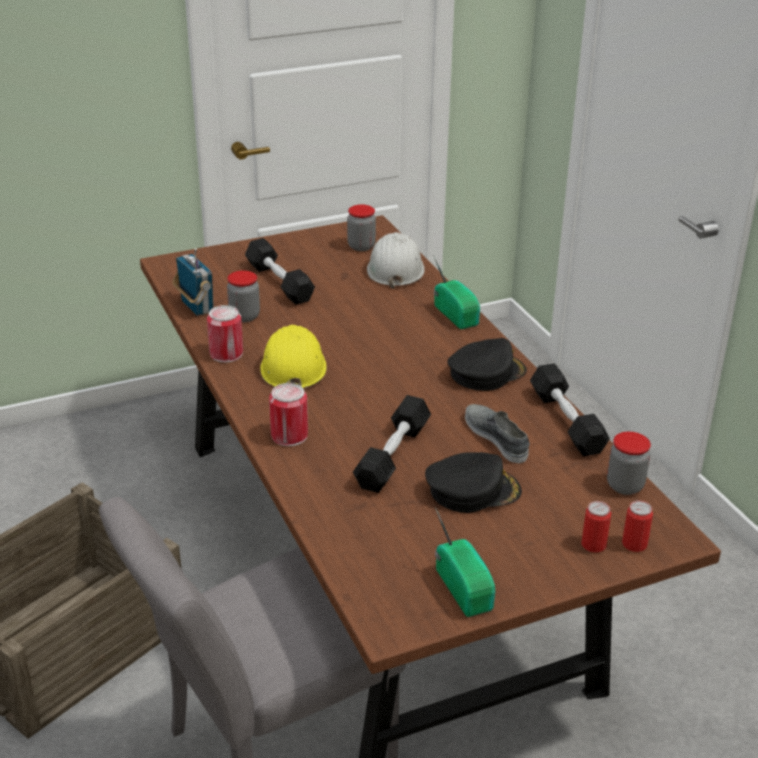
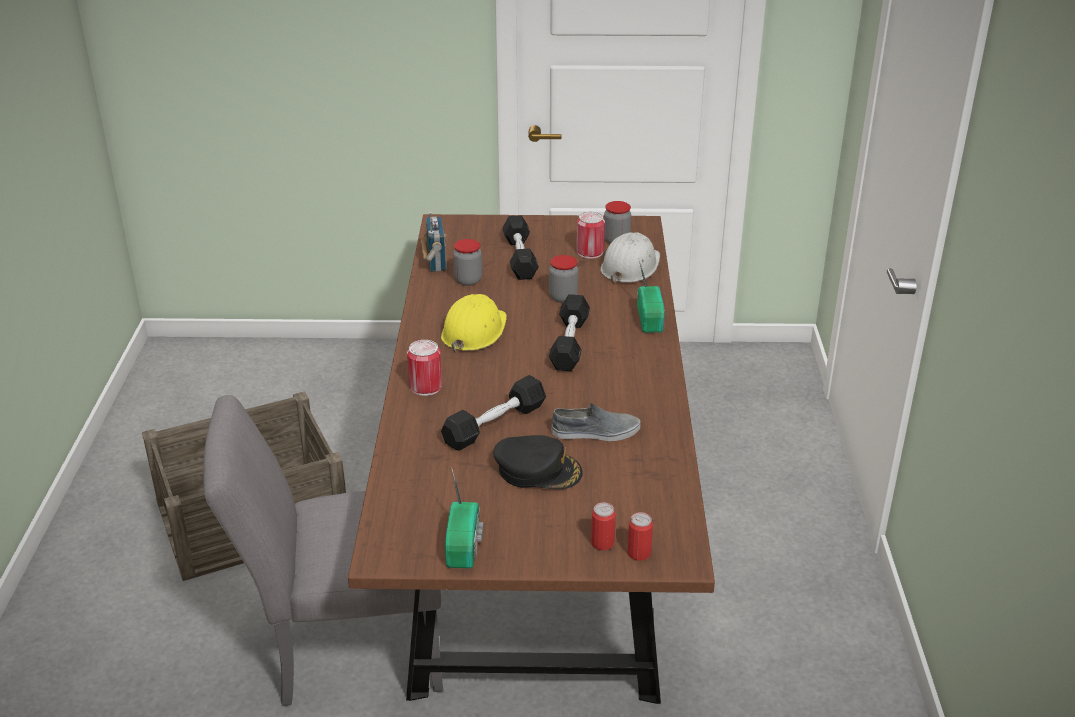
camera: 25 degrees right, 0 degrees up
can [207,305,243,363] -> can moved to [576,211,605,259]
black cap [447,338,527,391] -> none
grey shoe [465,404,530,463] -> grey shoe turned 90 degrees clockwise [551,403,640,441]
black dumbbell [530,363,609,456] -> black dumbbell moved to [549,294,590,371]
jar [607,432,651,495] -> jar moved to [549,255,578,303]

